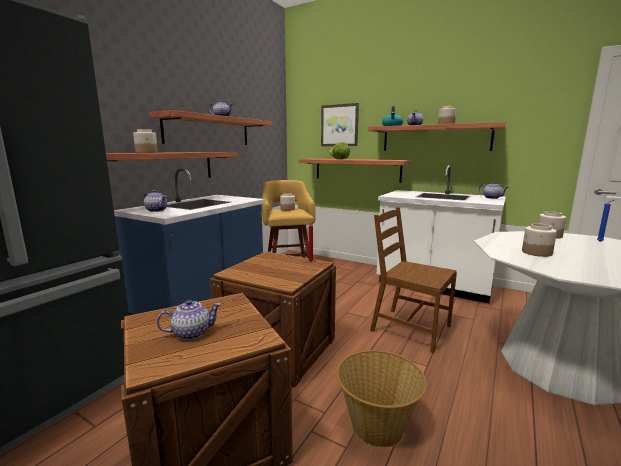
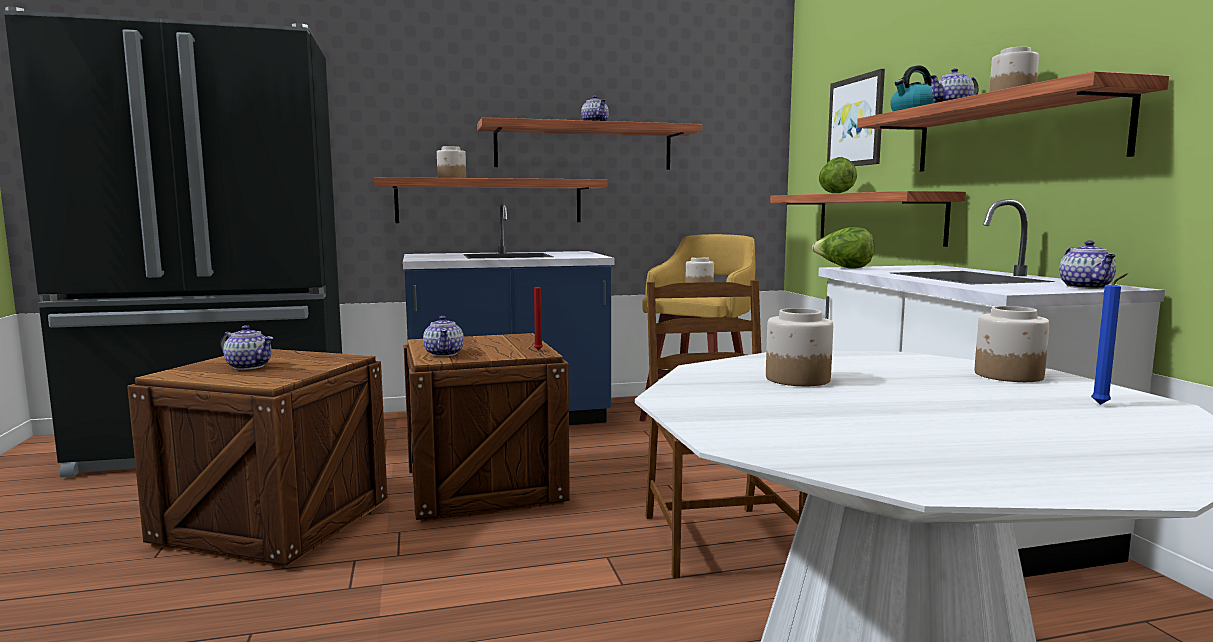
camera: 45 degrees right, 5 degrees down
teapot [144,190,167,212] -> teapot moved to [423,316,464,357]
basket [336,350,427,448] -> none
none -> lettuce [812,227,875,269]

